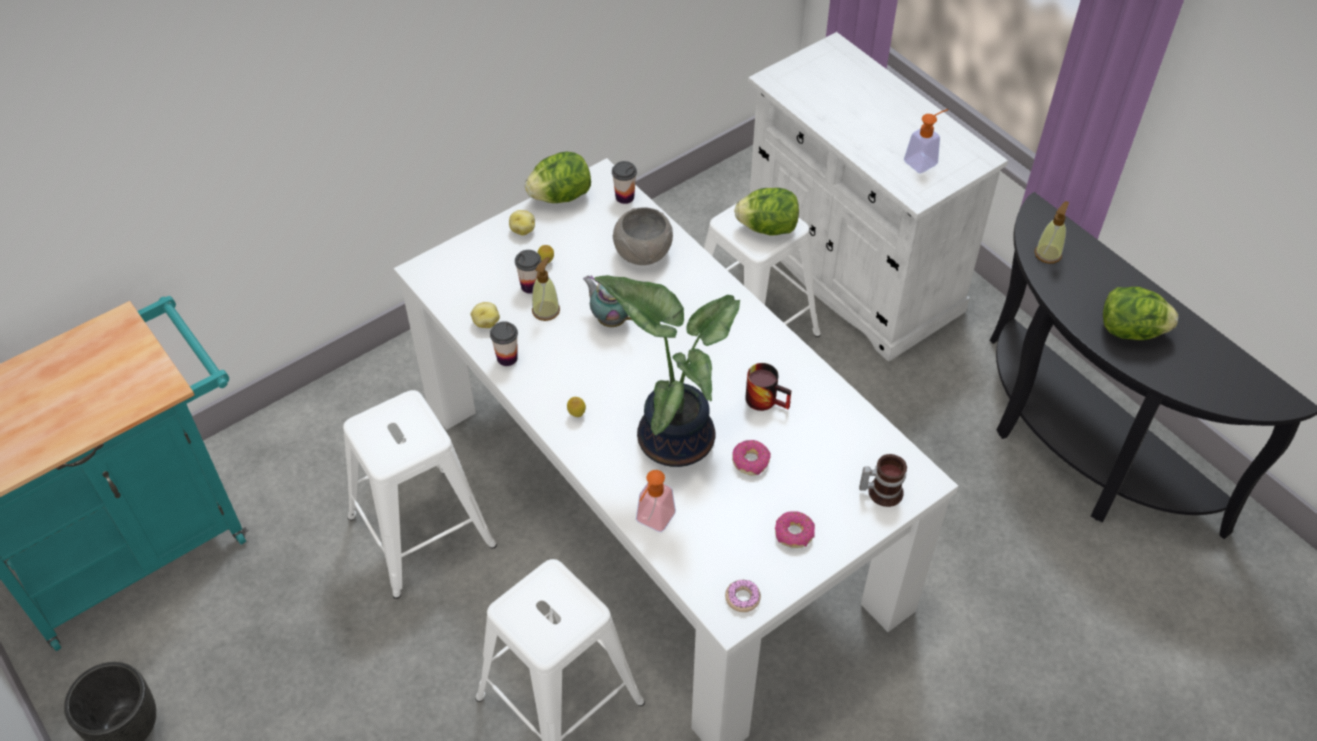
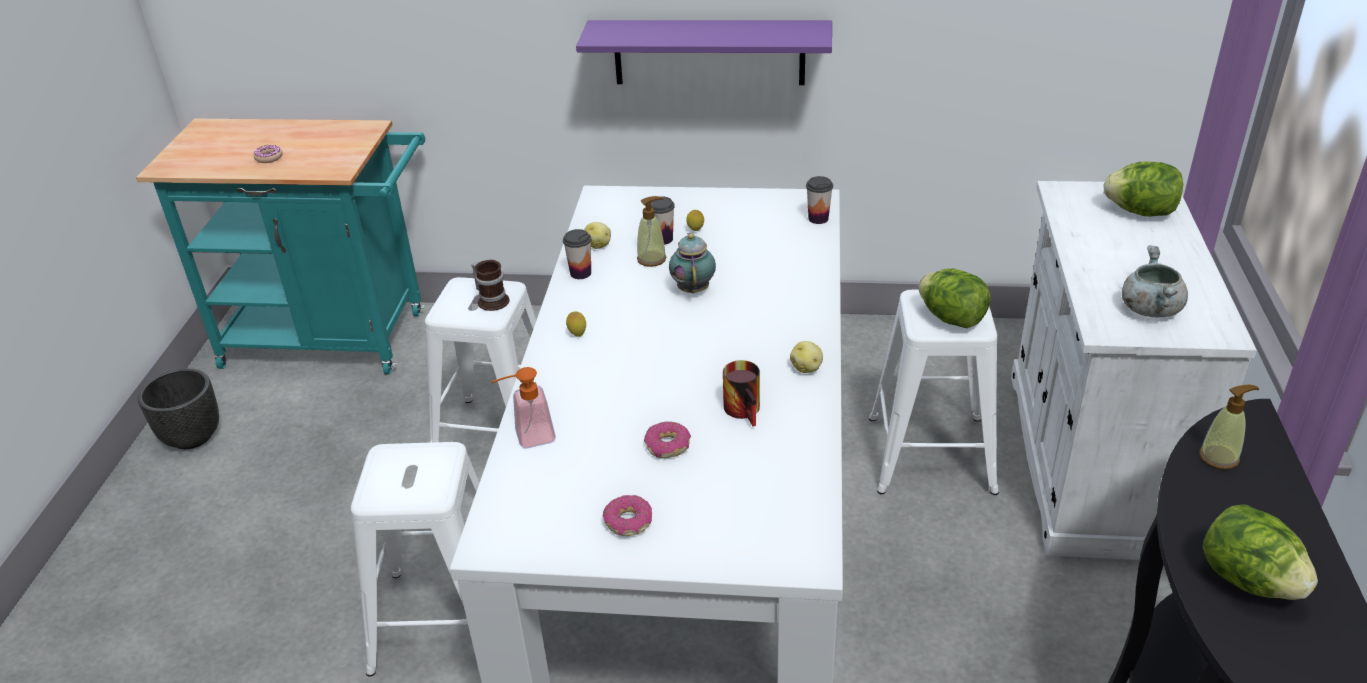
camera: 45 degrees right, 15 degrees down
potato [509,210,535,235] -> potato moved to [790,341,823,373]
lettuce [525,152,591,203] -> lettuce moved to [1104,161,1183,216]
potted plant [594,275,740,467] -> none
grey bowl [613,207,673,265] -> none
donut [725,580,761,612] -> donut moved to [254,145,283,163]
mug [859,454,907,507] -> mug moved to [471,260,509,311]
soap dispenser [904,109,948,173] -> grey cooking pot [1122,245,1188,317]
none -> purple shelf [576,20,832,85]

